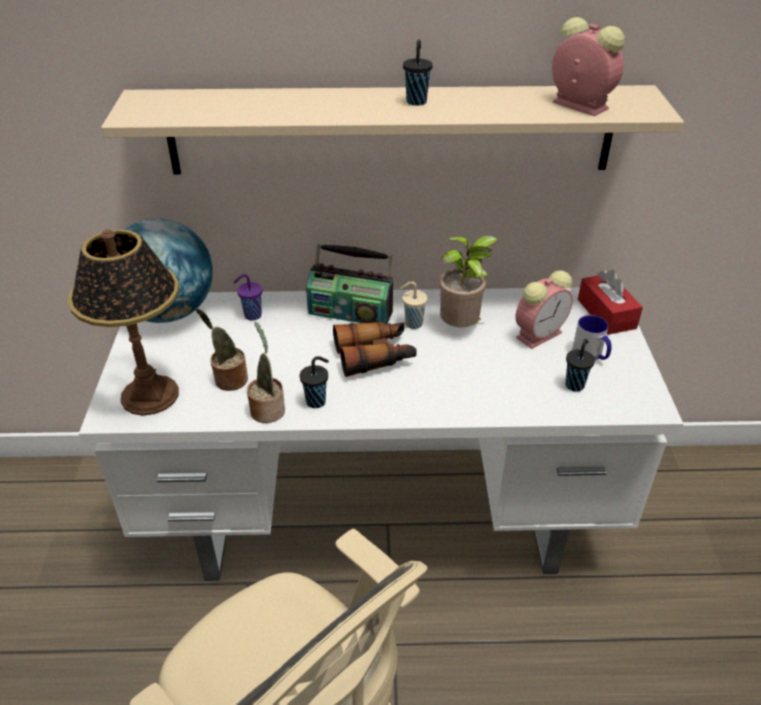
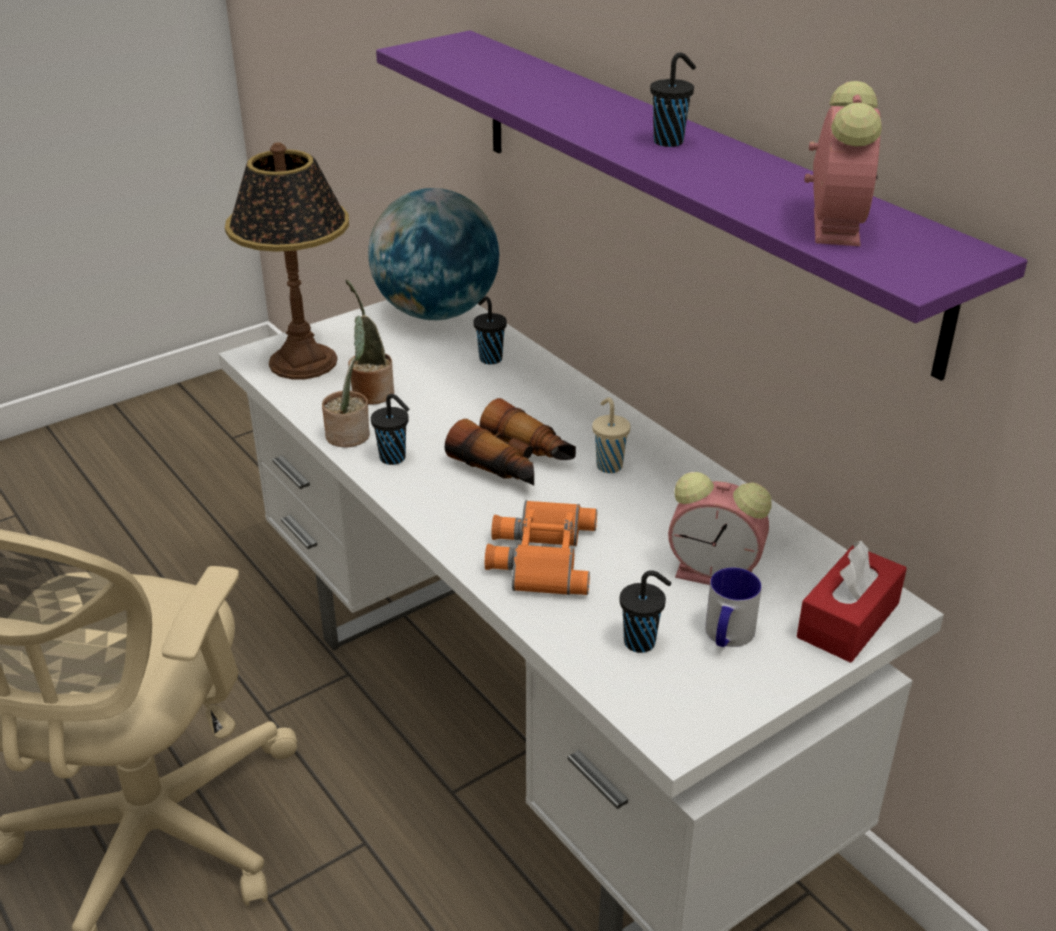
camera: 55 degrees right, 5 degrees down
beige shelf [101,85,684,175] -> purple shelf [376,30,1027,381]
purple cup [233,274,262,321] -> black cup [473,297,507,365]
radio [306,244,393,324] -> none
potted plant [439,236,498,327] -> none
none -> orange binoculars [485,500,597,595]

